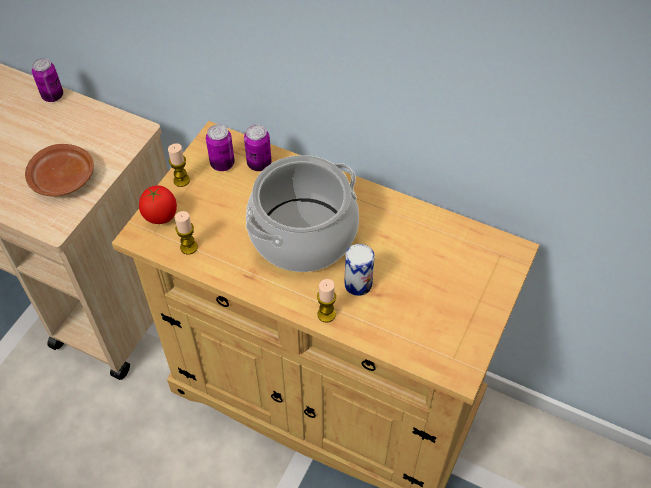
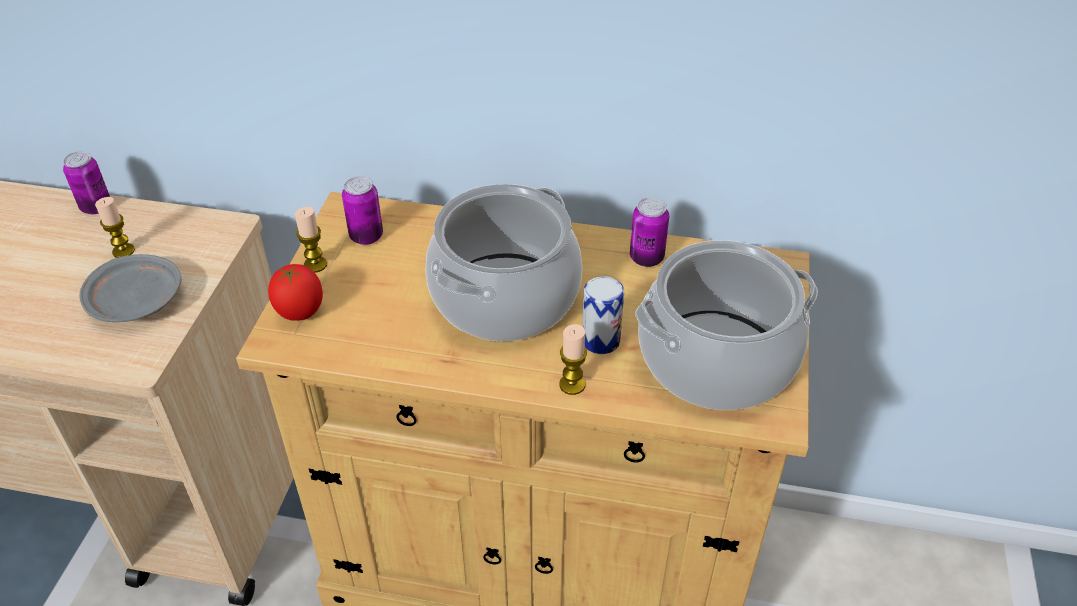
camera: 15 degrees left, 10 degrees down
brown plate [25,144,94,196] -> grey plate [79,254,182,322]
candle [175,211,198,255] -> candle moved to [95,197,135,258]
can [244,124,271,171] -> can moved to [630,197,669,267]
none -> cooking pot [635,240,818,410]

